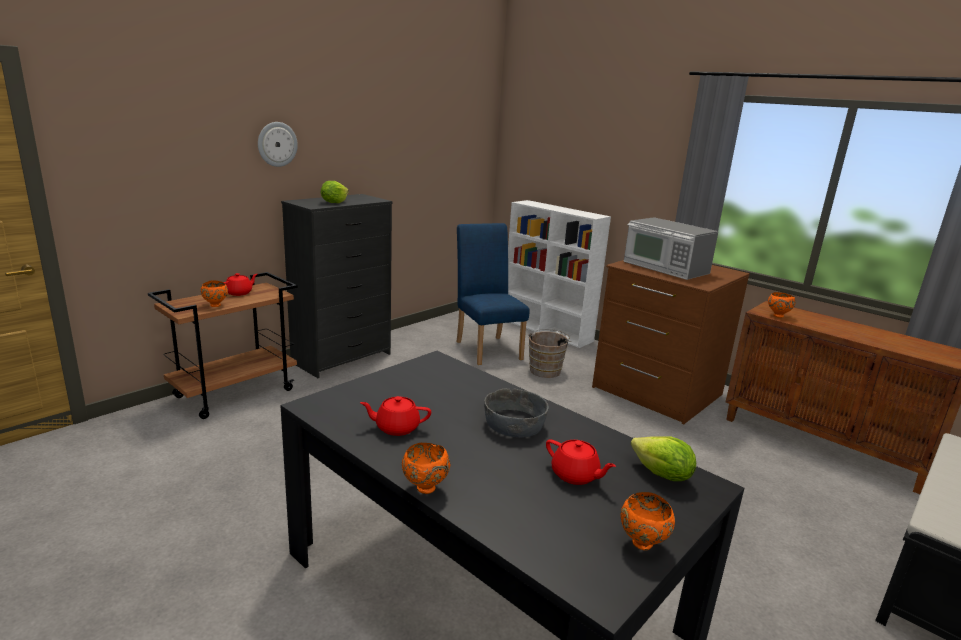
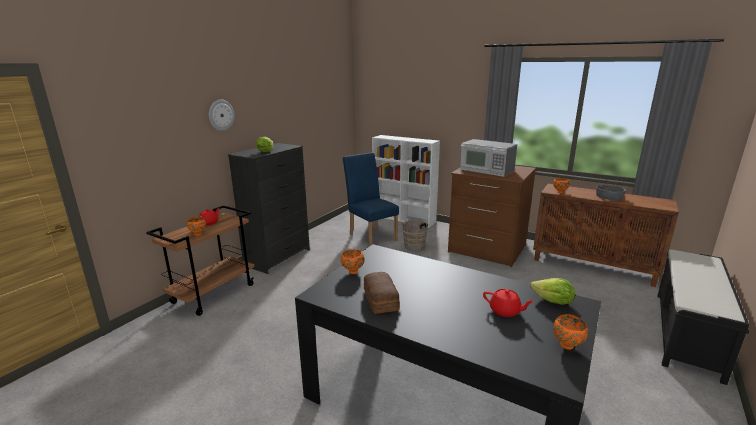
camera: 10 degrees left, 0 degrees up
red teapot [360,396,431,436] -> bread [364,272,400,314]
orange bowl [402,443,450,494] -> orange bowl moved to [341,250,365,274]
grey bowl [484,388,549,438] -> grey bowl moved to [596,185,626,200]

